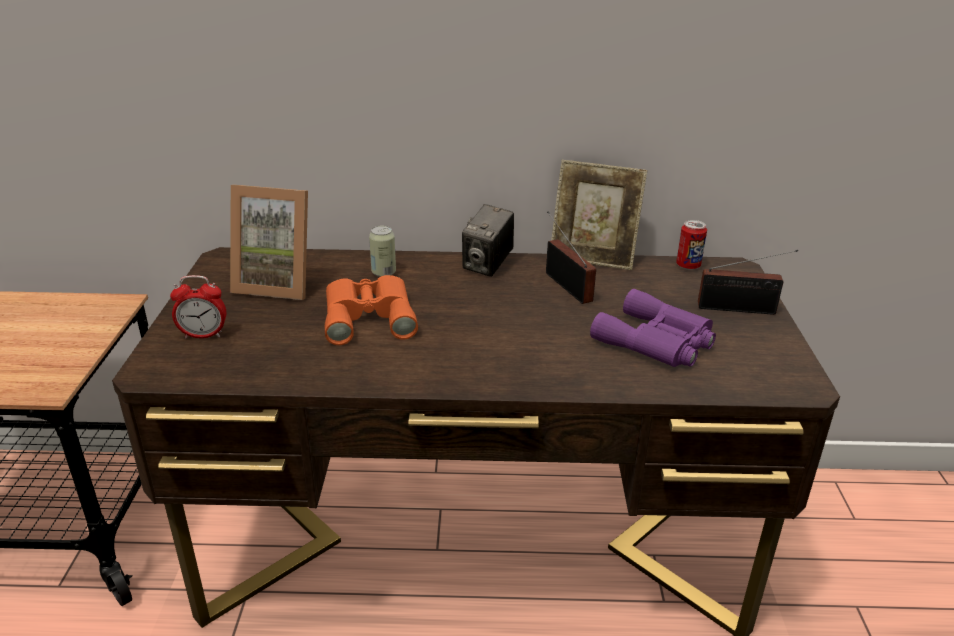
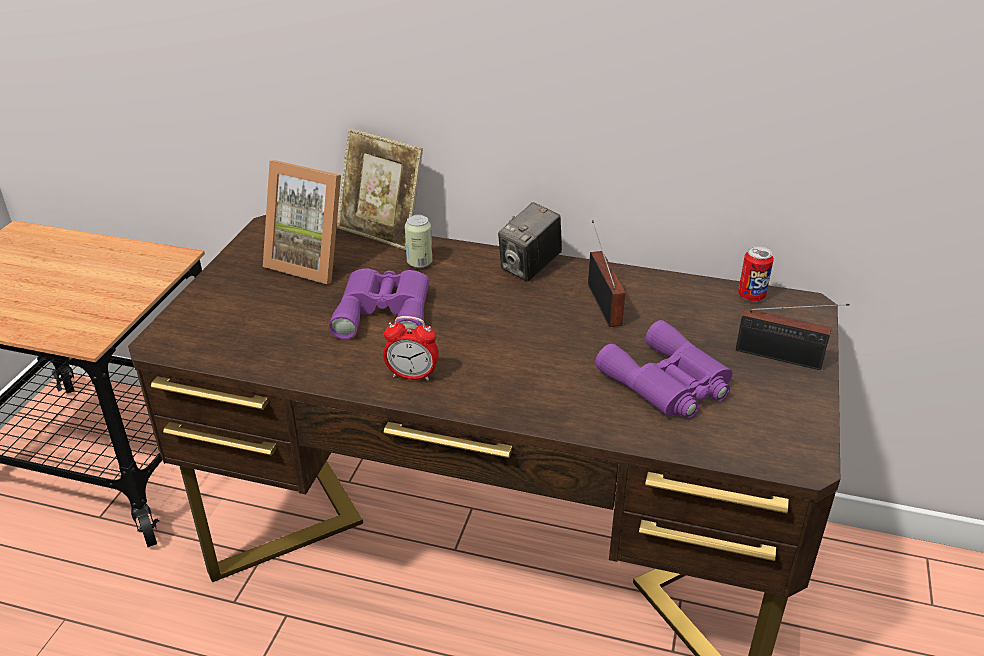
camera: 15 degrees right, 5 degrees up
alarm clock [170,275,226,339] -> alarm clock moved to [383,316,439,381]
orange binoculars [325,275,418,345] -> purple binoculars [329,268,429,340]
picture frame [551,160,647,270] -> picture frame moved to [337,128,423,250]

